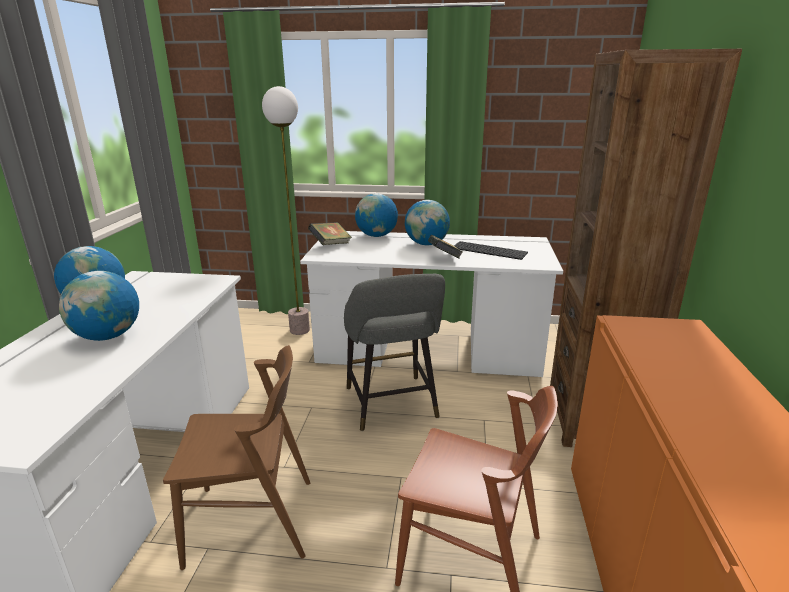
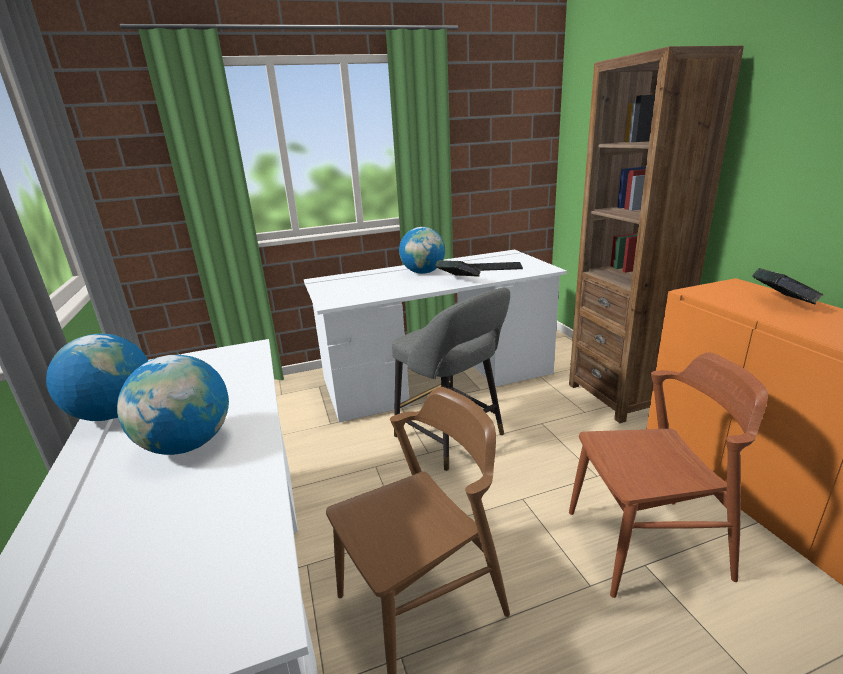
camera: 25 degrees left, 0 degrees up
floor lamp [262,86,310,335] -> none
book [308,222,352,245] -> book moved to [753,268,824,304]
globe [355,193,398,237] -> none

